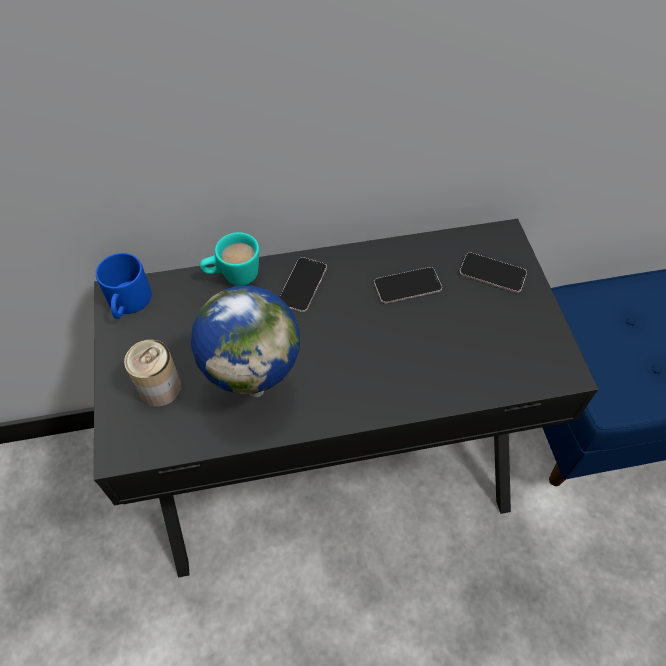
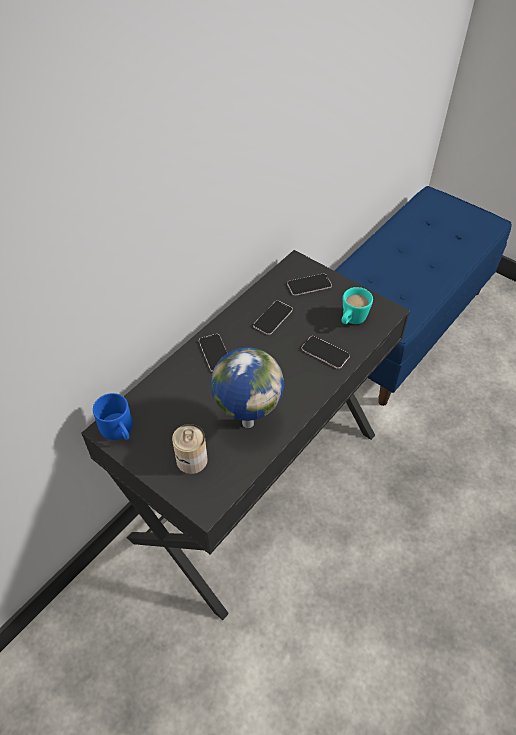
camera: 40 degrees left, 5 degrees down
turquoise mug [200,232,260,286] -> turquoise mug moved to [342,287,373,324]
none -> phone [302,336,350,369]

